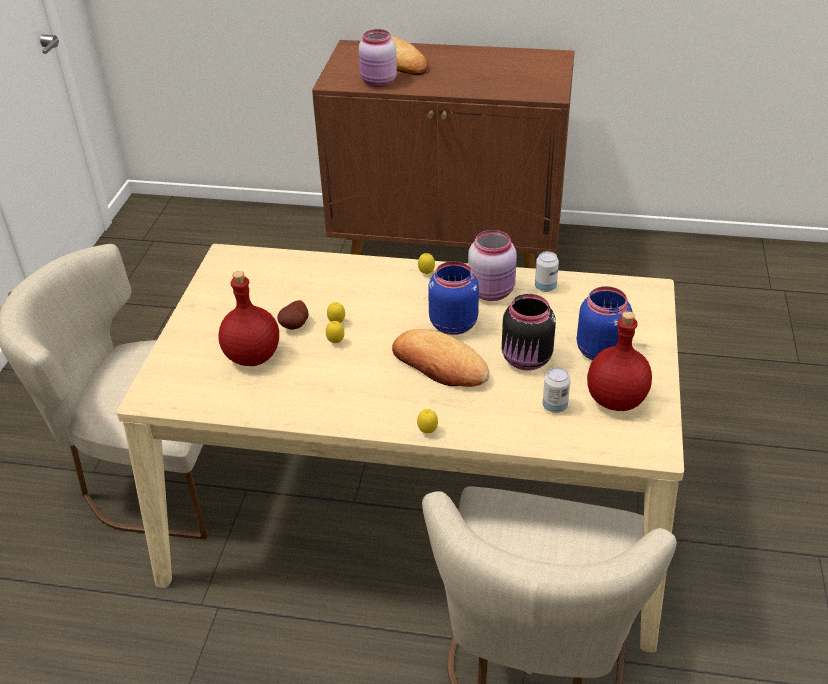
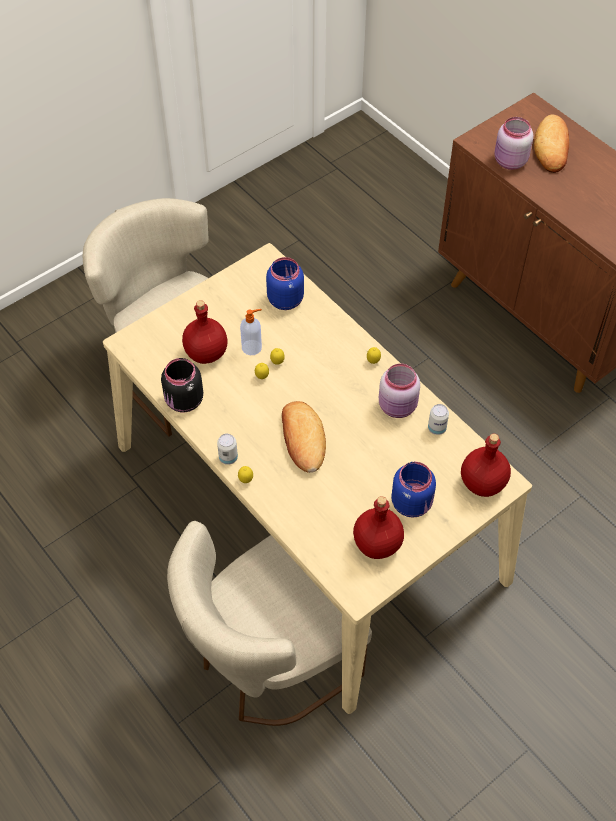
camera: 40 degrees right, 15 degrees up
potato [277,300,309,330] -> soap dispenser [240,309,262,355]
blue jar [428,261,479,335] -> blue jar moved to [266,257,304,310]
black jar [502,294,556,370] -> black jar moved to [161,358,203,412]
can [543,367,571,413] -> can moved to [217,434,238,465]
none -> red bottle [461,434,511,497]

